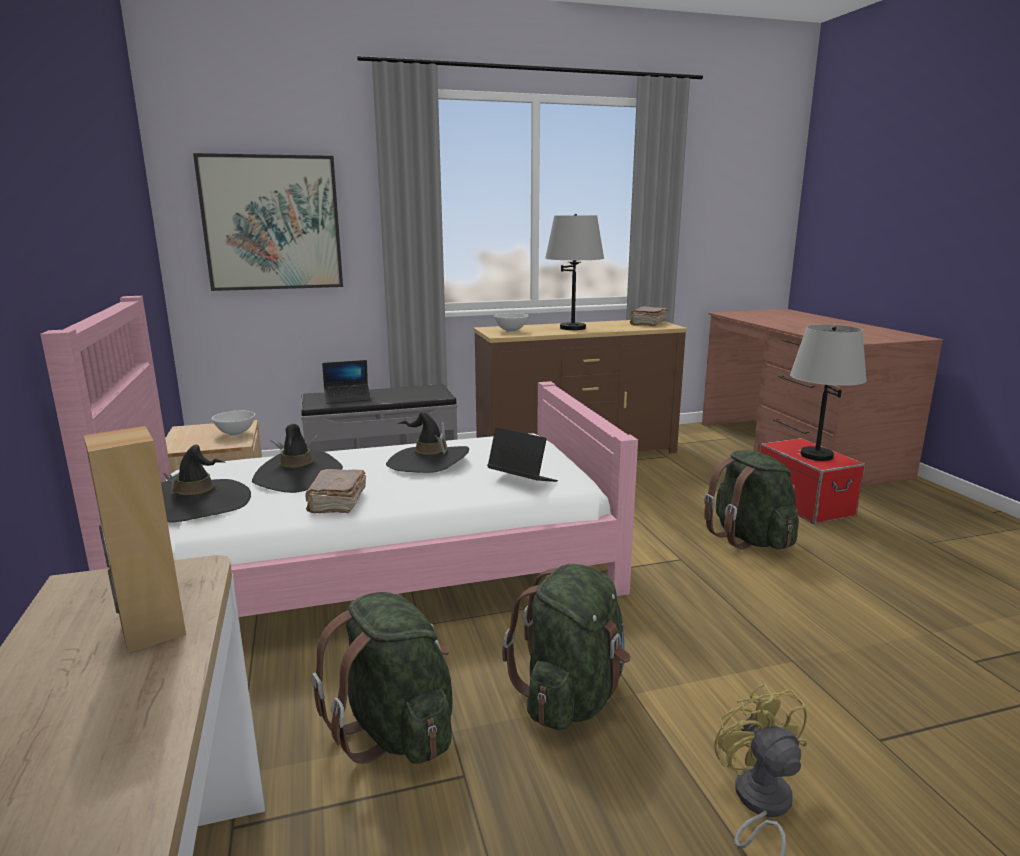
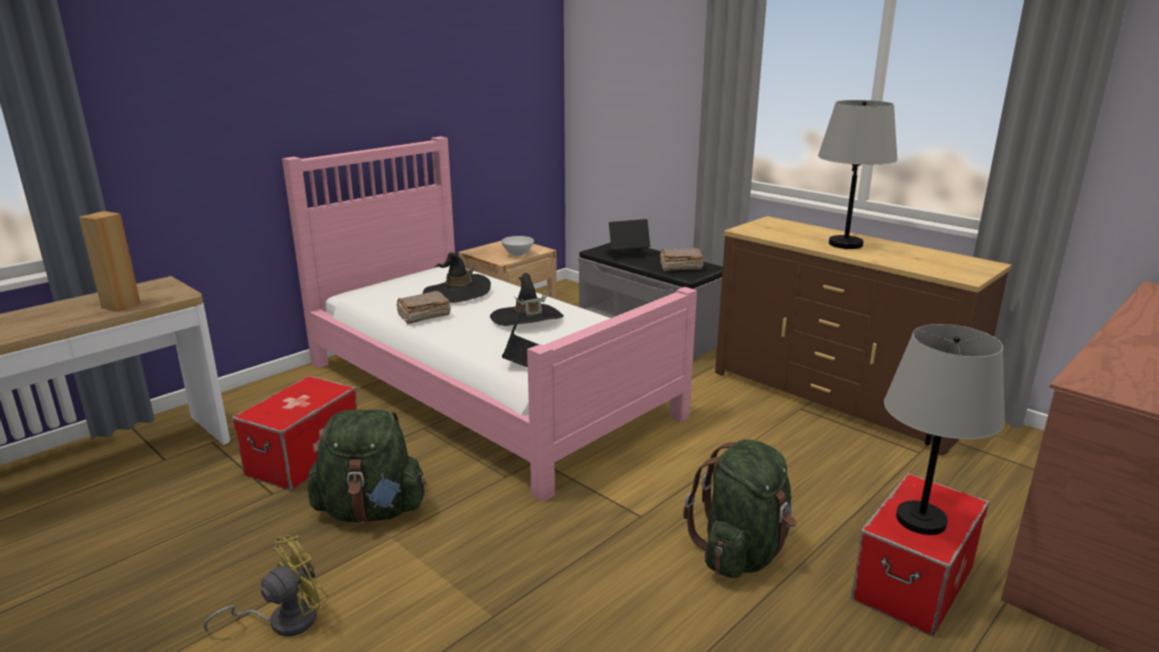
camera: 60 degrees right, 5 degrees up
black hat [161,444,251,522] -> none
picture [193,153,343,291] -> none
green backpack [312,592,452,764] -> storage box [232,376,357,491]
laptop [322,360,371,404] -> laptop turned 120 degrees clockwise [603,219,650,253]
white bowl [494,313,528,333] -> none
brown book [630,306,668,326] -> brown book moved to [660,248,704,271]

